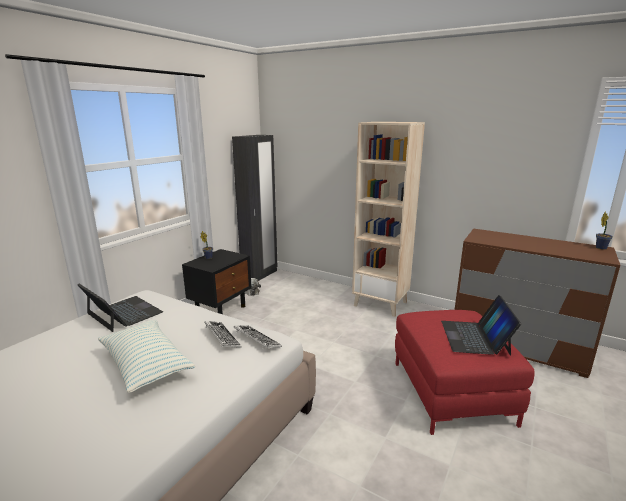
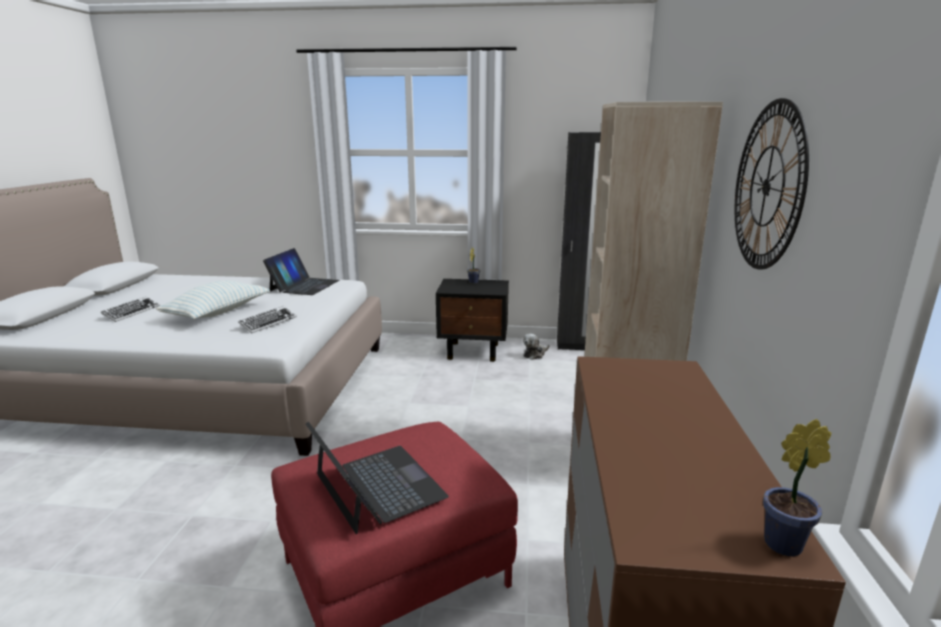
camera: 65 degrees right, 0 degrees up
keyboard [233,325,282,348] -> keyboard moved to [101,297,160,322]
laptop [441,295,521,356] -> laptop turned 75 degrees clockwise [306,422,449,534]
none -> wall clock [735,98,809,269]

